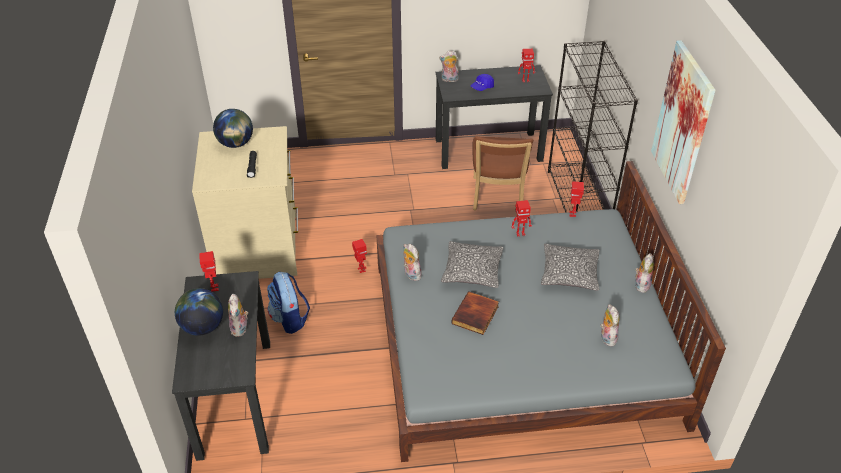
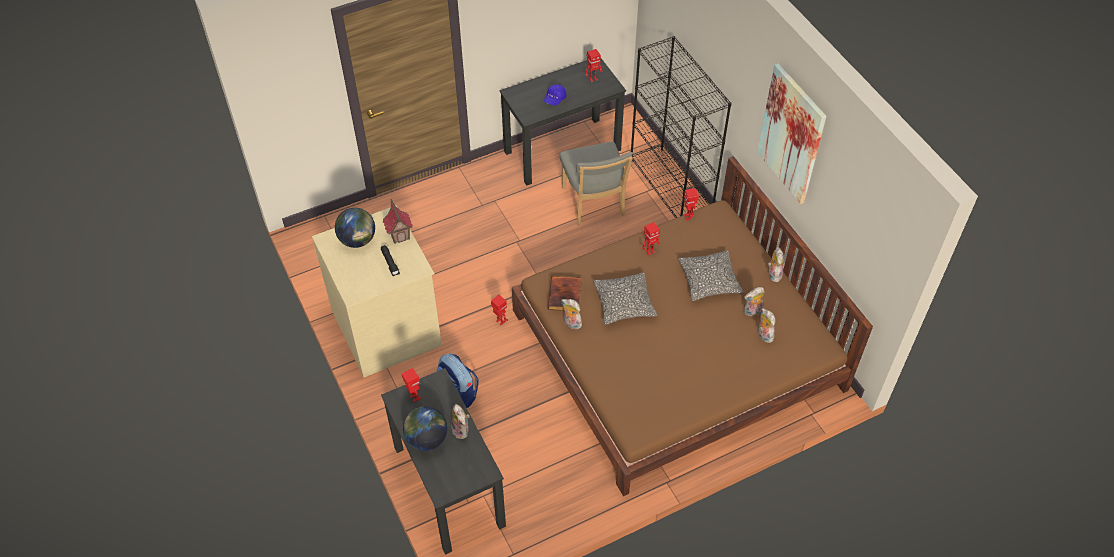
camera: 20 degrees left, 10 degrees up
grey bed [376,161,726,462] -> brown bed [512,156,873,496]
plush toy [439,51,459,82] -> plush toy moved to [744,287,765,316]
book [452,291,499,335] -> book moved to [548,276,582,311]
brown chair [473,136,533,211] -> grey chair [560,142,633,225]
none -> toy house [383,199,413,244]

